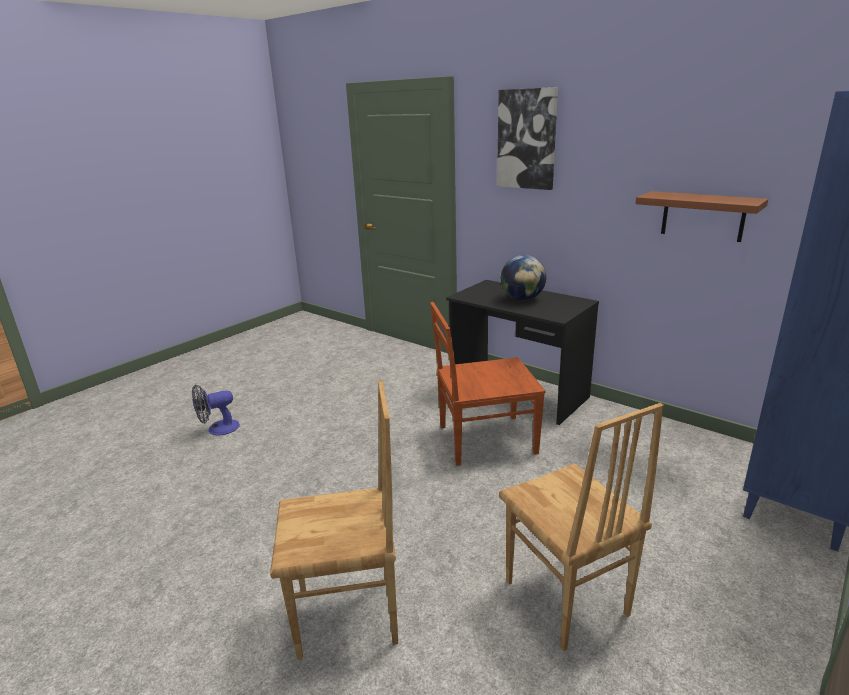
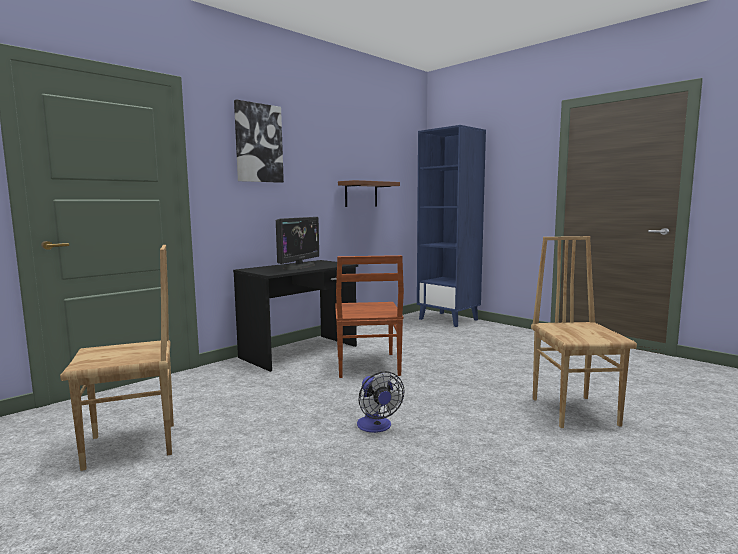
camera: 85 degrees left, 15 degrees down
fan [192,384,240,436] -> fan moved to [357,371,404,433]
brown chair [499,403,664,651] -> brown chair moved to [60,245,174,471]
globe [501,255,546,300] -> monitor [276,217,319,270]

